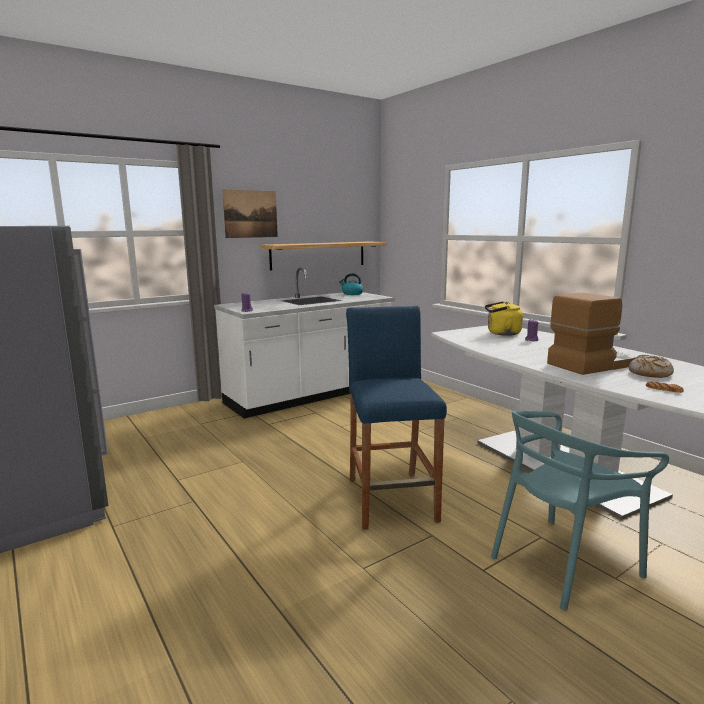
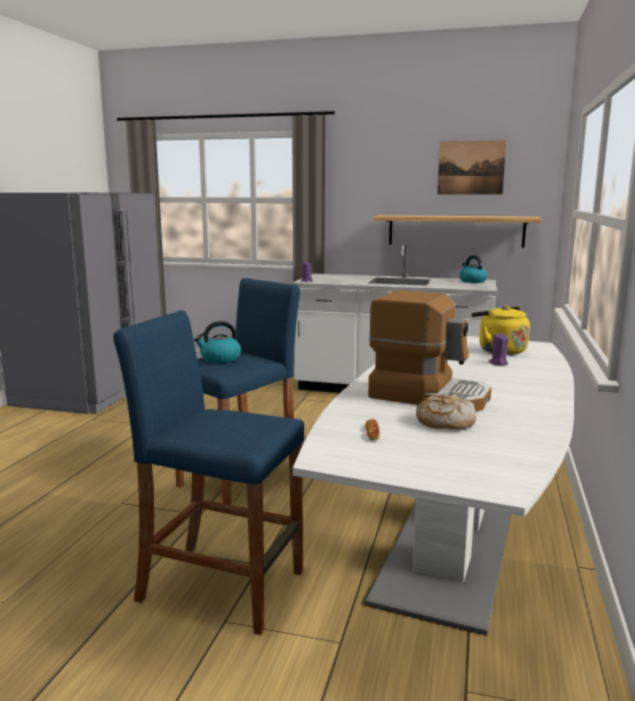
camera: 50 degrees right, 0 degrees up
picture [222,190,278,238] -> picture moved to [438,140,506,195]
turquoise chair [491,411,669,611] -> blue stool [113,310,304,635]
none -> kettle [194,321,241,363]

